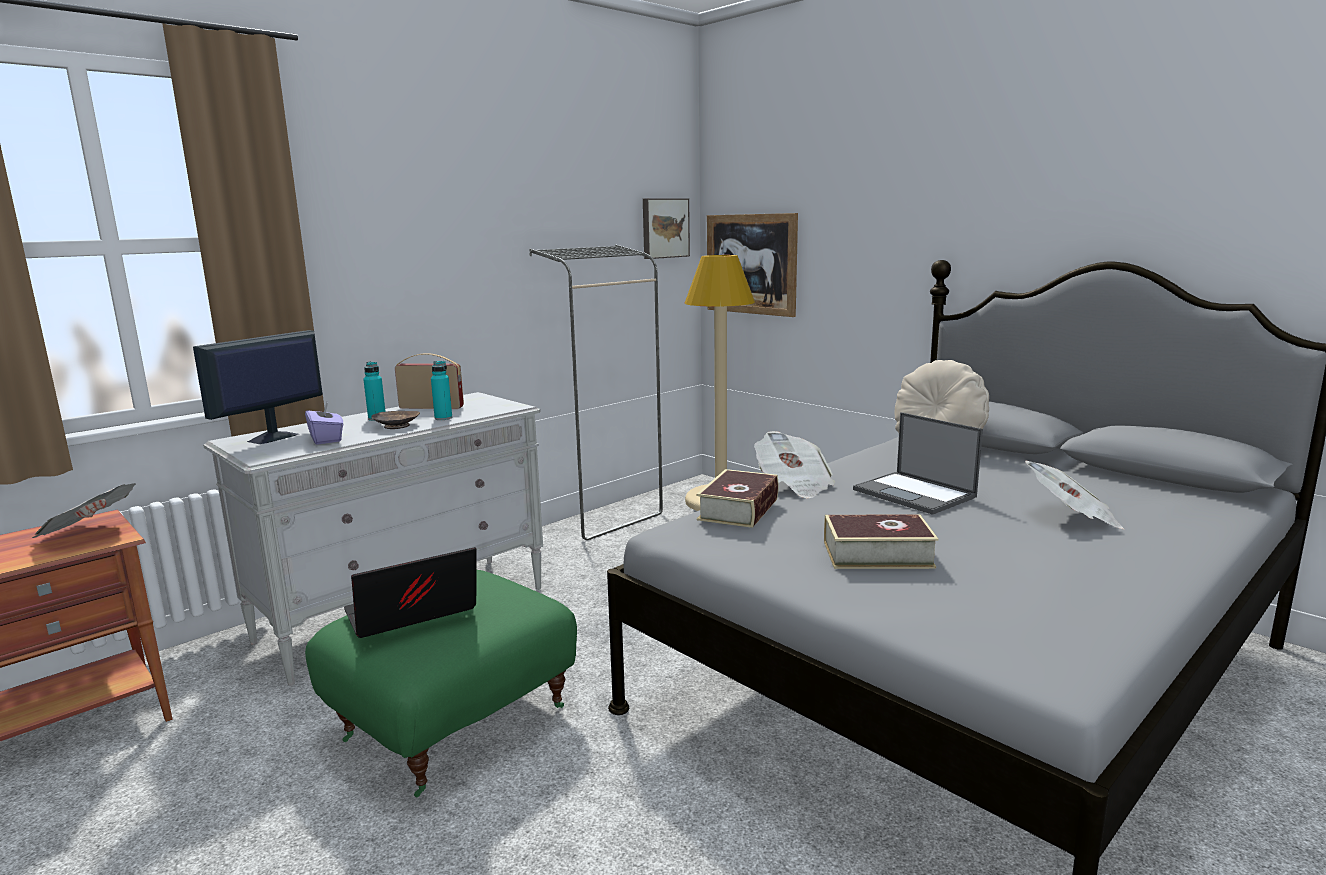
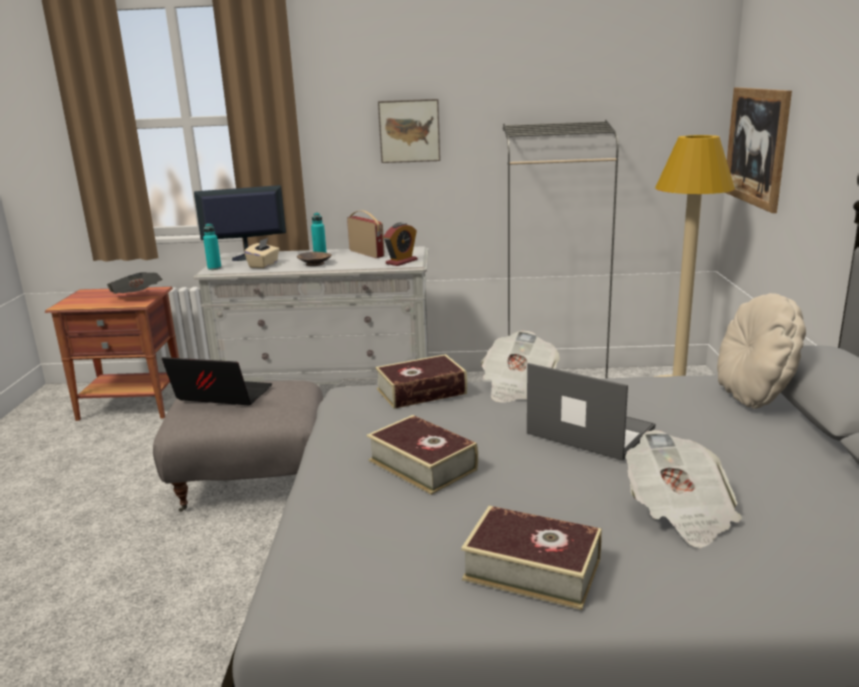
camera: 45 degrees right, 5 degrees up
purple tissue box [305,402,343,445] -> beige tissue box [244,238,279,268]
green ottoman [305,570,577,797] -> grey ottoman [153,380,323,512]
turquoise bottle [431,361,452,420] -> turquoise bottle moved to [203,223,222,270]
picture [643,198,690,259] -> picture moved to [378,99,440,163]
laptop [853,412,983,515] -> laptop turned 120 degrees clockwise [527,363,656,461]
none -> alarm clock [383,223,418,266]
none -> book [461,506,602,610]

